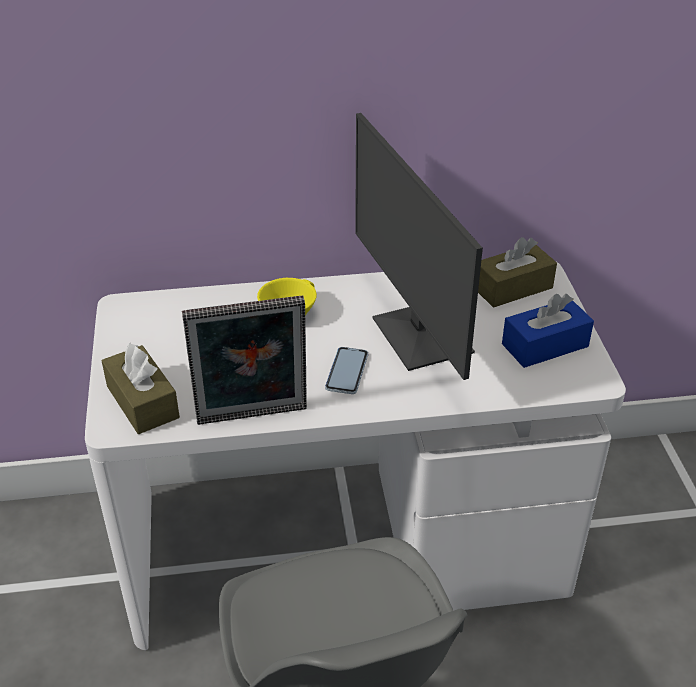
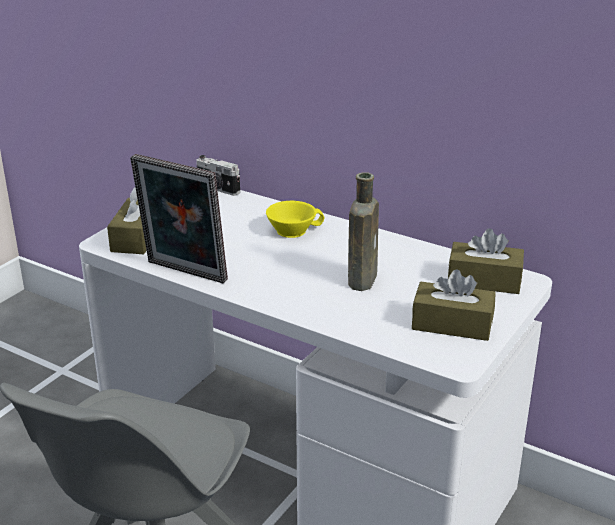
camera: 40 degrees right, 10 degrees down
phone [325,347,368,394] -> none
monitor [355,113,483,380] -> brown bottle [348,172,379,291]
blue tissue box [502,294,594,368] -> brown tissue box [412,270,496,341]
none -> camera [196,155,240,196]

